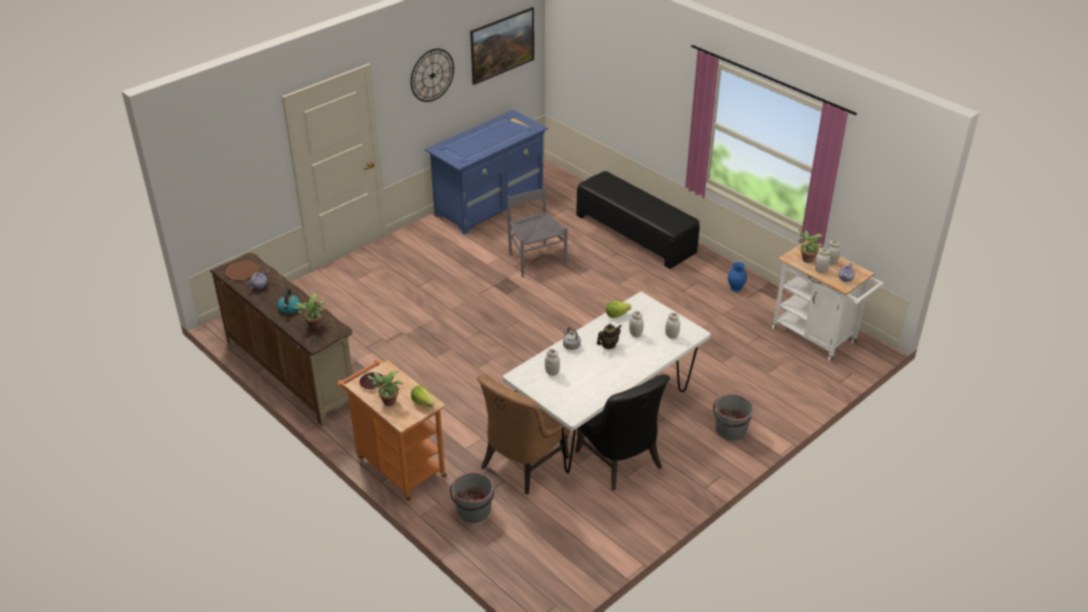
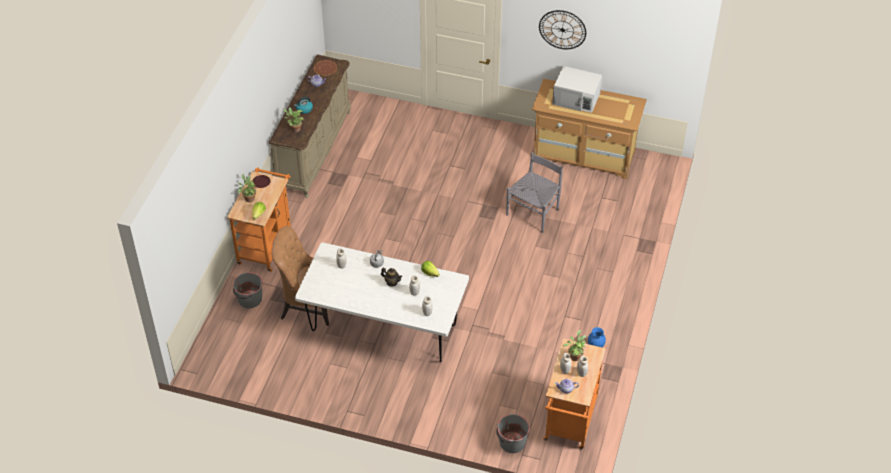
camera: 60 degrees right, 10 degrees up
blue dresser [425,110,548,235] -> brown dresser [532,79,647,179]
picture [470,7,534,85] -> none
black chair [575,374,670,490] -> none
black bench [576,171,700,269] -> none
grey bucket [713,394,754,441] -> grey bucket moved to [496,414,530,453]
white cart [772,240,884,361] -> orange cart [543,338,606,449]
none -> white microwave [552,66,602,113]

